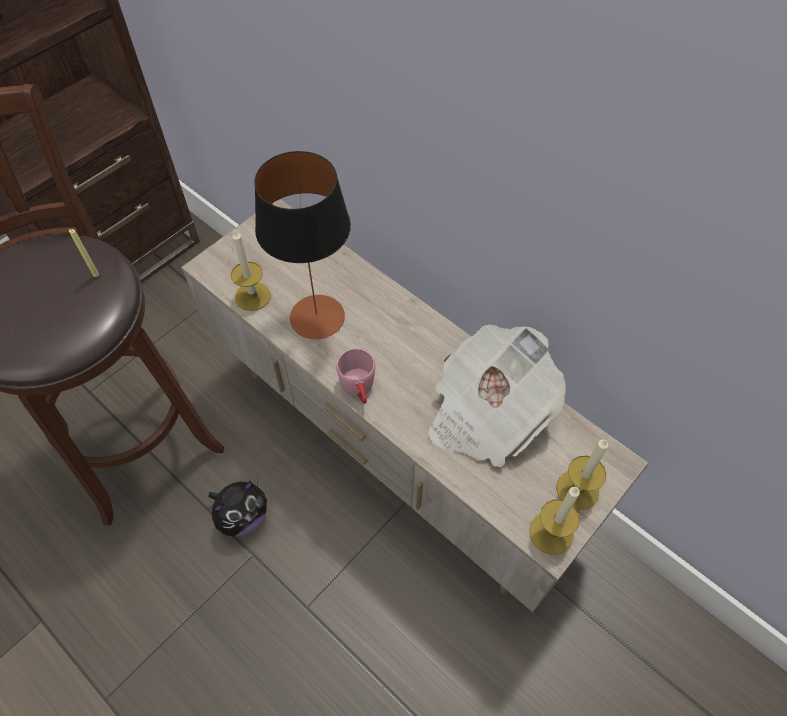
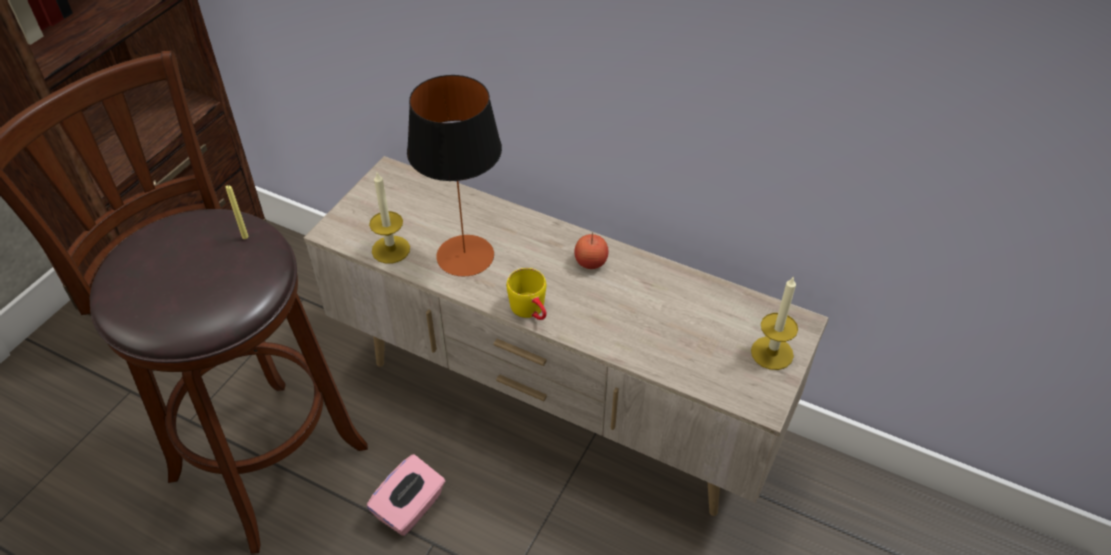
camera: 15 degrees left, 10 degrees down
plush toy [208,481,267,537] -> pink tissue box [367,454,445,536]
pink mug [336,349,375,404] -> yellow mug [506,268,547,320]
newspaper [428,324,566,467] -> none
candle [529,487,580,555] -> none
none -> apple [574,232,609,269]

